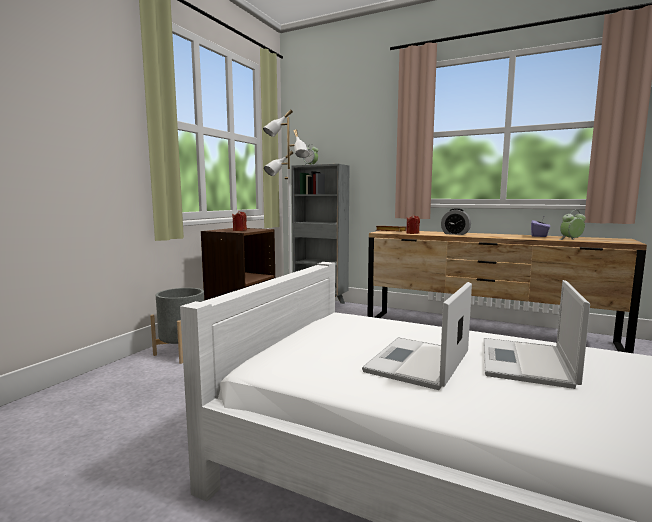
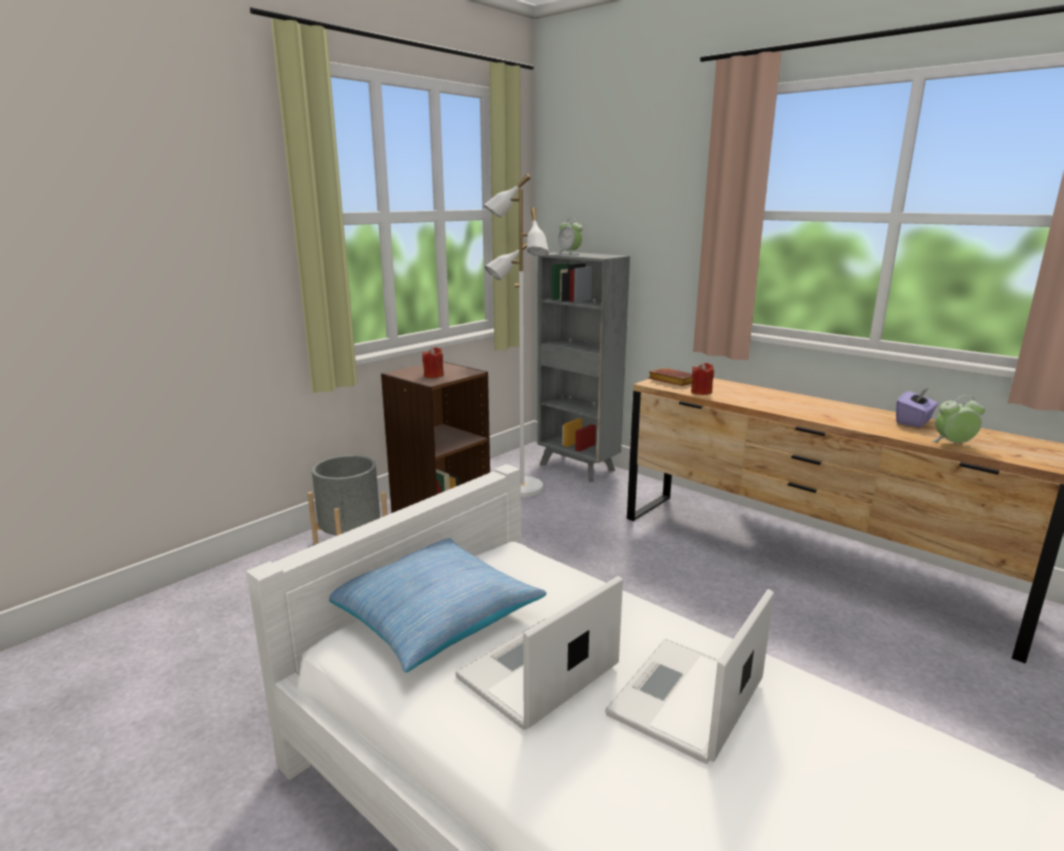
camera: 15 degrees right, 10 degrees up
alarm clock [441,208,471,235] -> none
none -> pillow [329,538,547,673]

